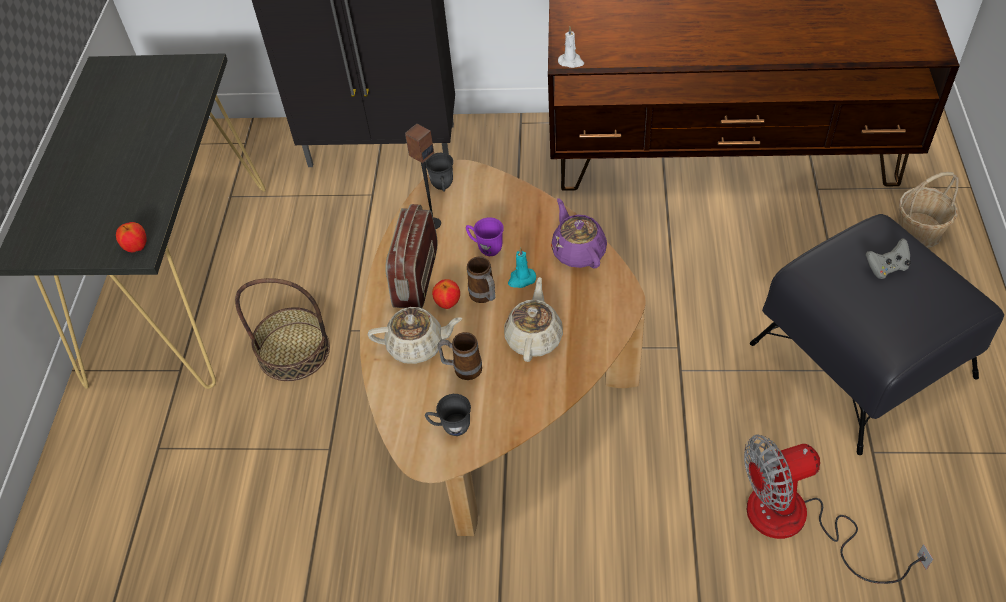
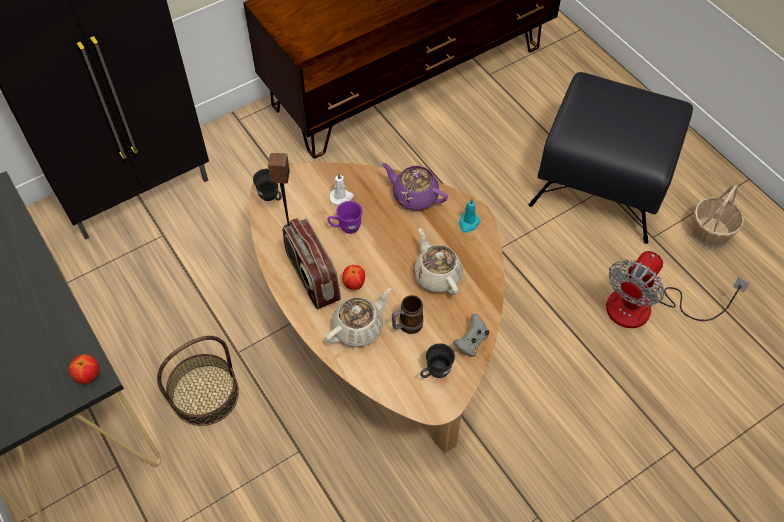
camera: 40 degrees left, 5 degrees up
mug [467,256,495,303] -> none
turquoise candle [508,247,536,288] -> turquoise candle moved to [459,199,480,233]
white candle [558,26,584,68] -> white candle moved to [329,173,354,205]
grey game controller [866,239,911,279] -> grey game controller moved to [453,314,489,357]
basket [898,172,958,248] -> basket moved to [690,185,744,250]

